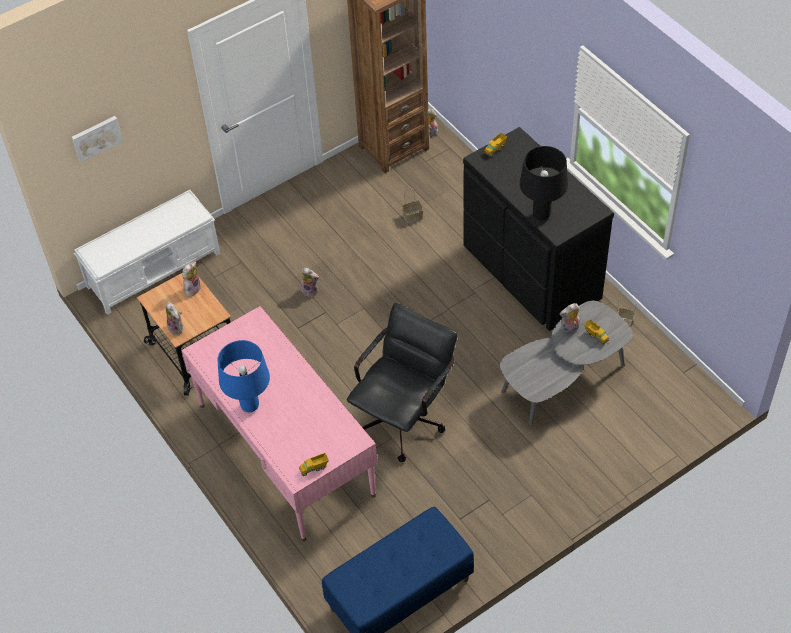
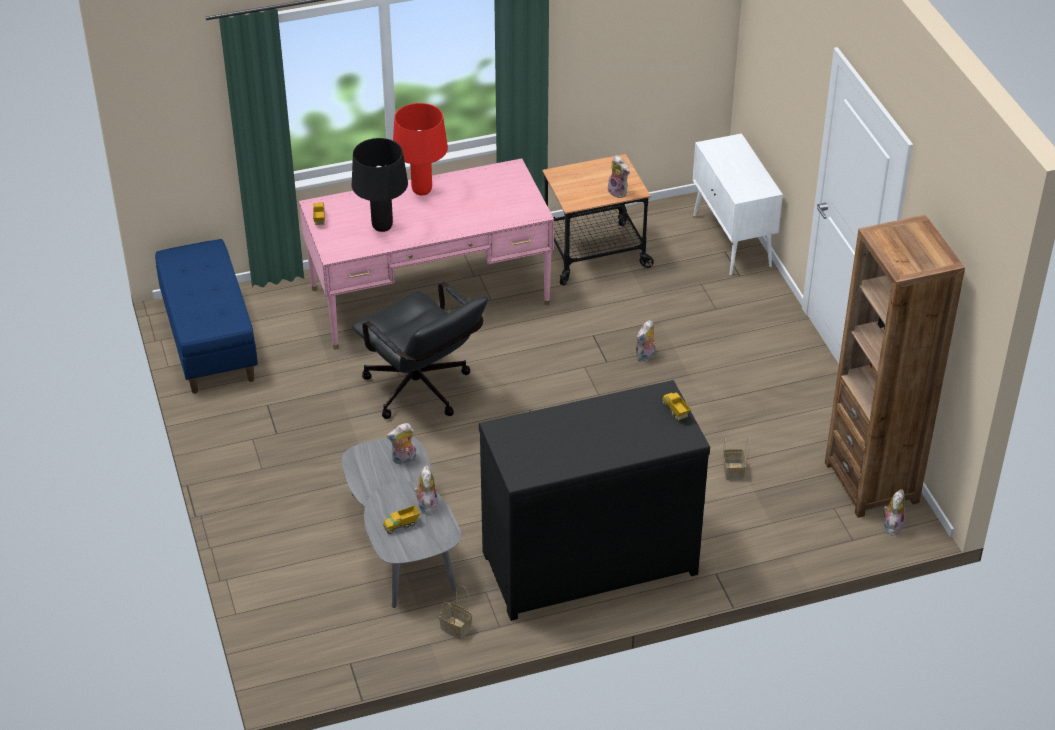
camera: 105 degrees right, 10 degrees down
picture [72,116,123,162] -> none
white bench [74,190,220,315] -> white cabinet [693,133,783,276]
plush toy [166,302,183,335] -> plush toy moved to [386,423,417,465]
blue table lamp [218,340,270,412] -> red table lamp [393,103,448,195]
black table lamp [520,146,568,220] -> black table lamp moved to [352,138,408,232]

